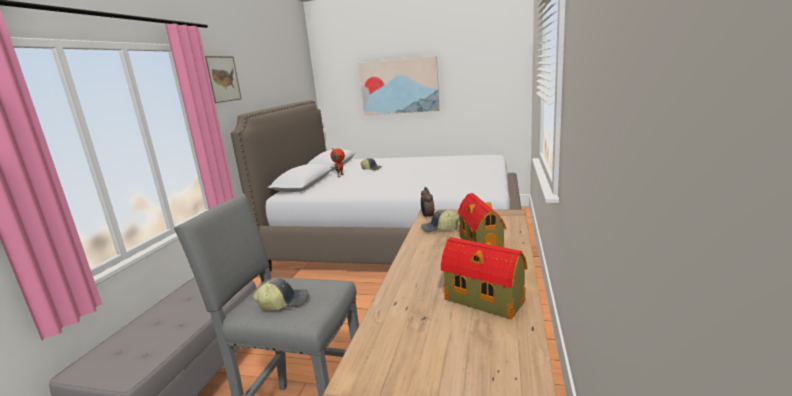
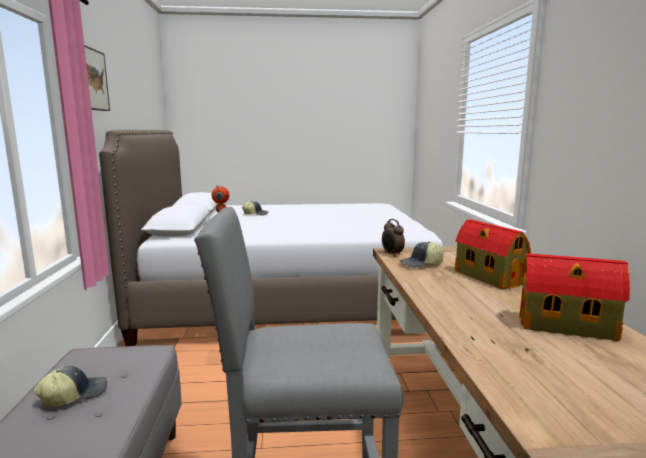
camera: 20 degrees left, 5 degrees down
cap [253,278,308,311] -> cap moved to [34,366,107,407]
picture [359,56,440,115] -> none

